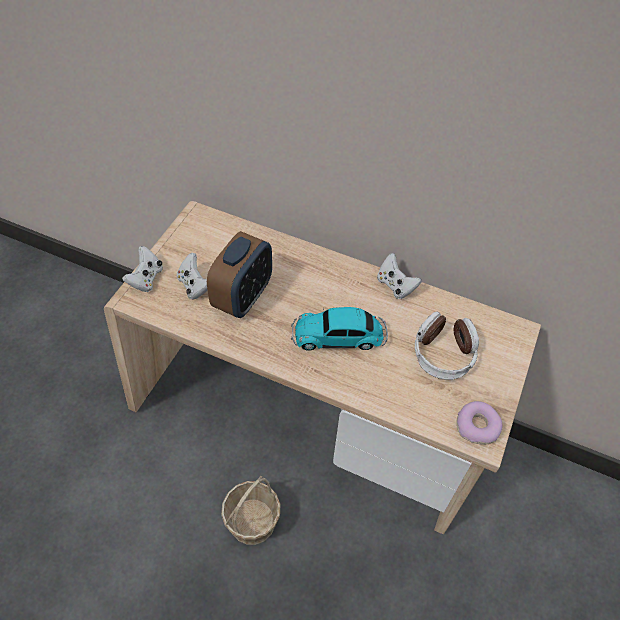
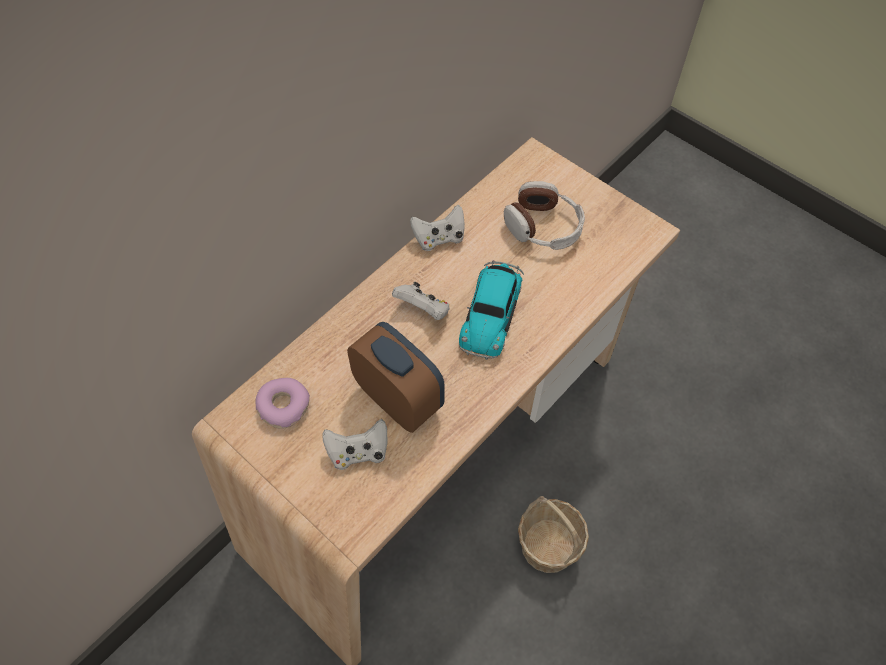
camera: 70 degrees left, 5 degrees up
white game controller [122,246,163,292] -> white game controller moved to [392,282,450,320]
donut [456,401,502,445] -> donut moved to [255,378,310,429]

